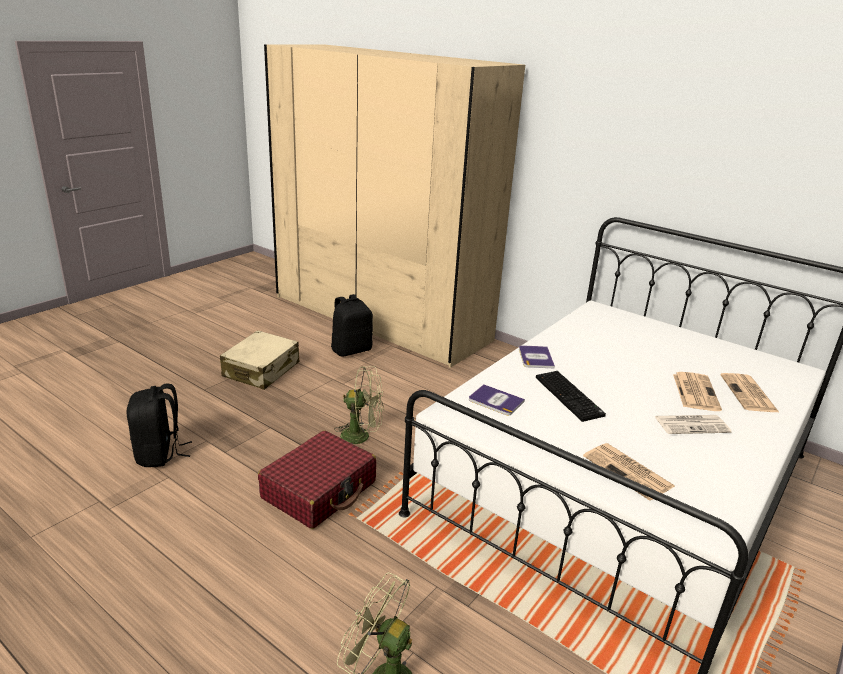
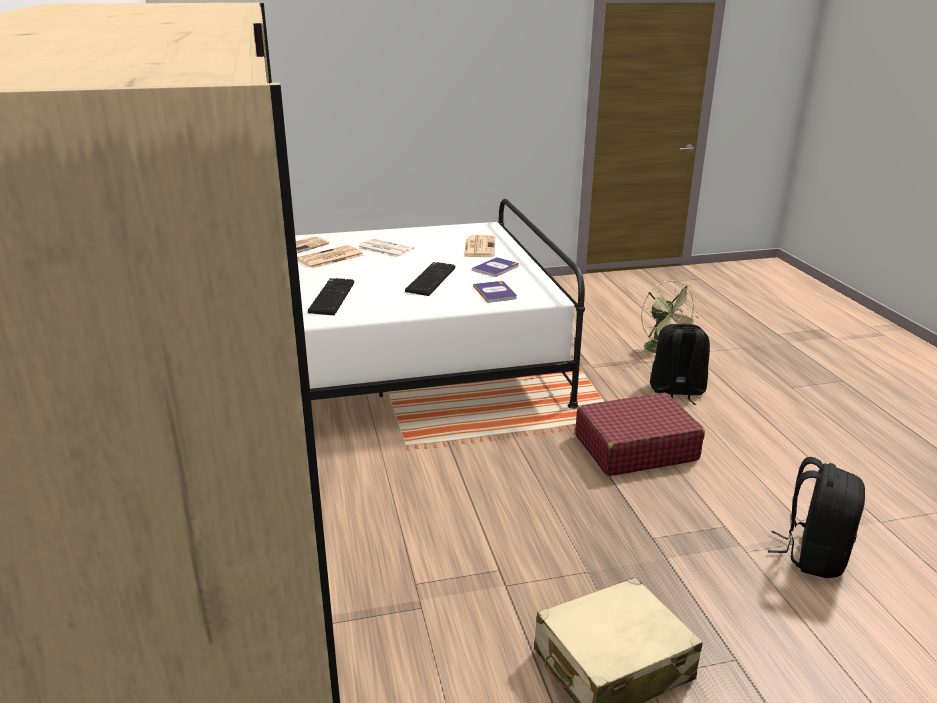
camera: 140 degrees left, 0 degrees up
black backpack [331,294,373,357] -> black backpack moved to [650,324,710,405]
green fan [334,366,384,449] -> none
book [519,345,555,369] -> book moved to [472,257,519,277]
none -> keyboard [308,278,354,315]

